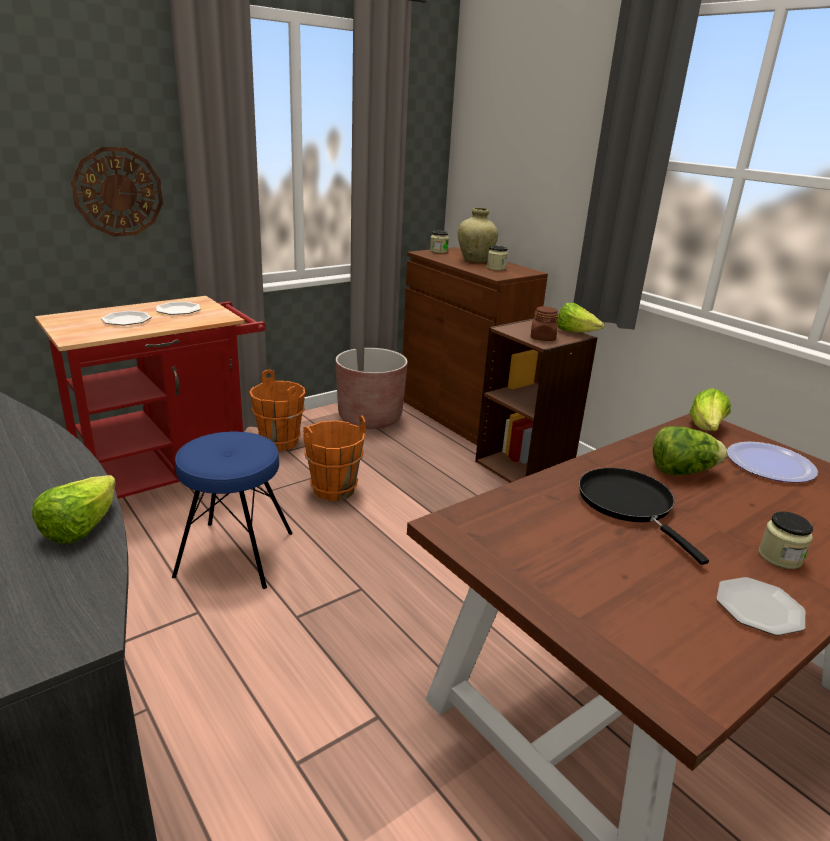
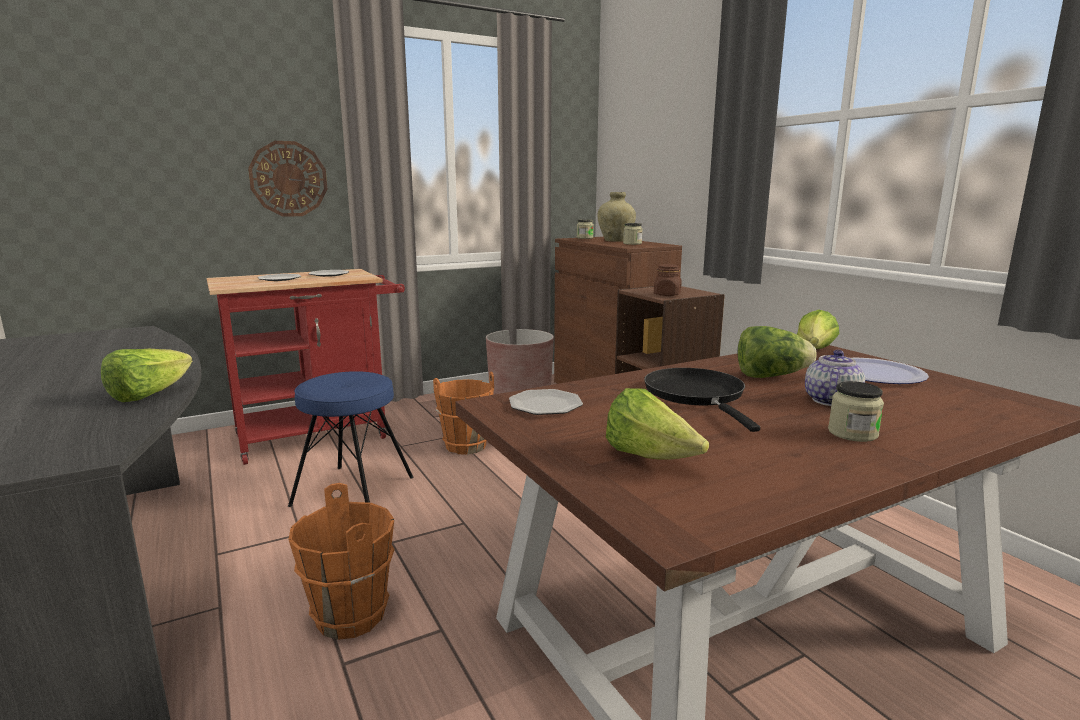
camera: 10 degrees right, 10 degrees down
orange bucket [249,369,305,451] -> orange bucket moved to [288,483,395,640]
lettuce [557,303,605,333] -> lettuce moved to [606,388,709,459]
plate [716,577,805,636] -> plate moved to [509,389,583,415]
none -> teapot [805,350,865,406]

